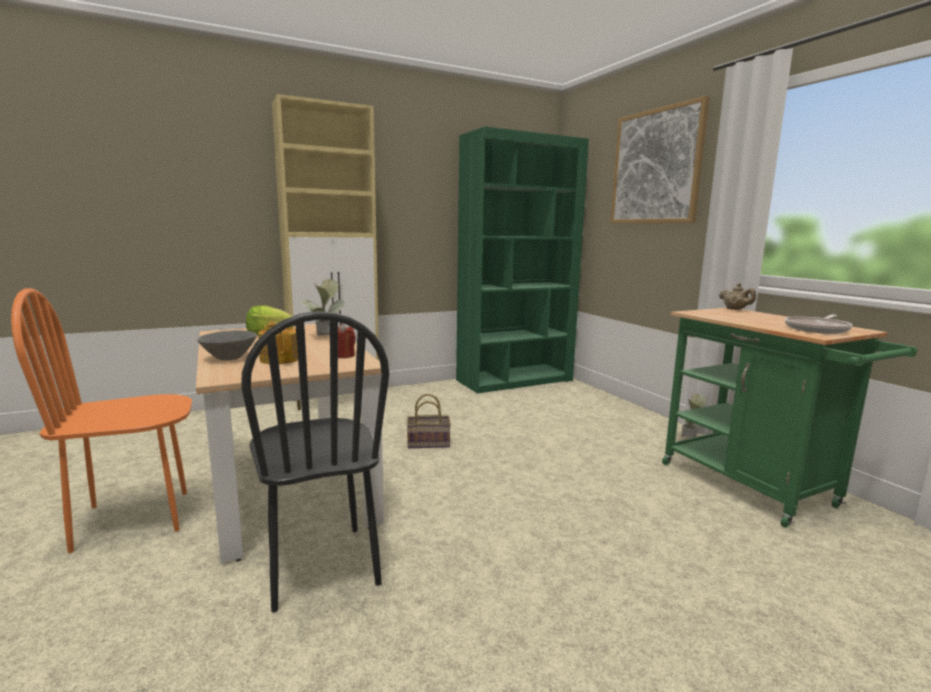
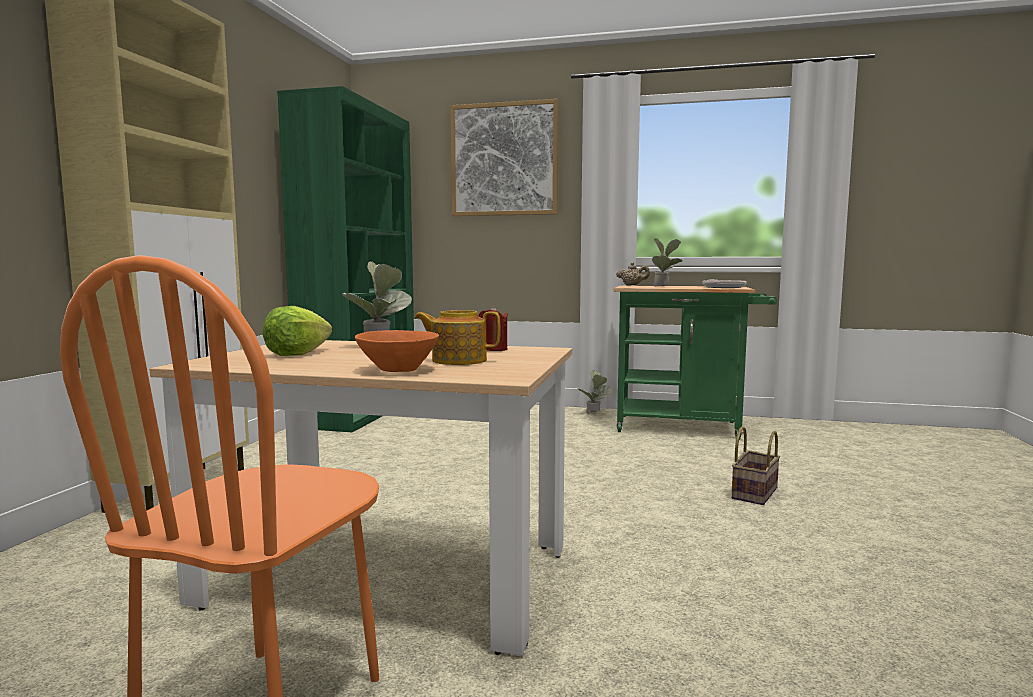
camera: 50 degrees left, 5 degrees down
grey bowl [197,330,257,361] -> orange bowl [355,330,439,372]
black chair [241,311,389,613] -> none
basket [407,394,451,448] -> basket moved to [731,426,780,505]
none -> potted plant [652,238,683,286]

